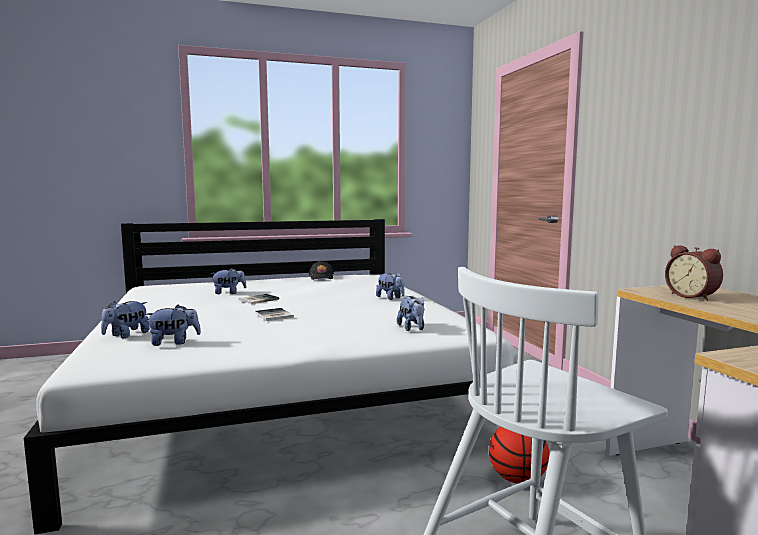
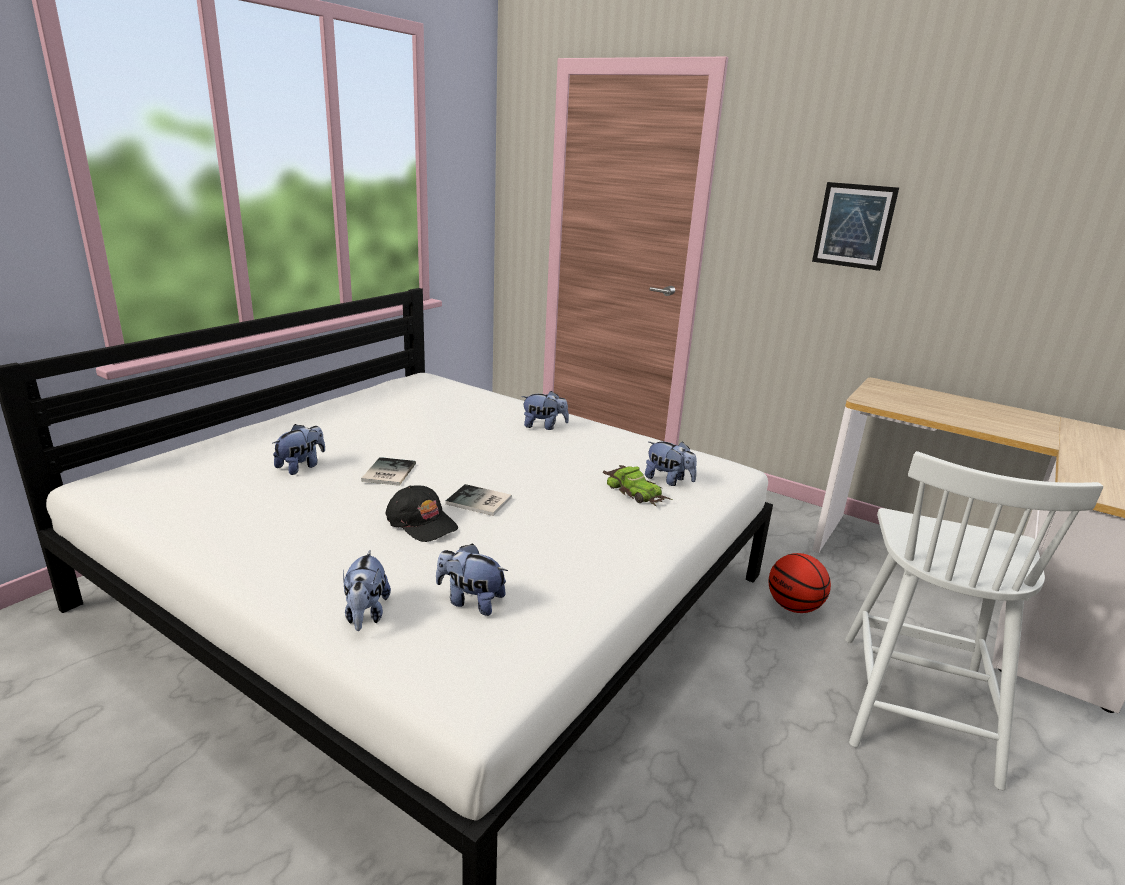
camera: 40 degrees left, 15 degrees up
plush toy [145,305,201,346] -> plush toy turned 105 degrees counterclockwise [436,543,508,616]
black cap [309,261,334,280] -> black cap moved to [386,485,458,542]
alarm clock [665,245,723,301] -> none
none -> toy car [603,465,672,506]
none -> picture [812,182,899,271]

